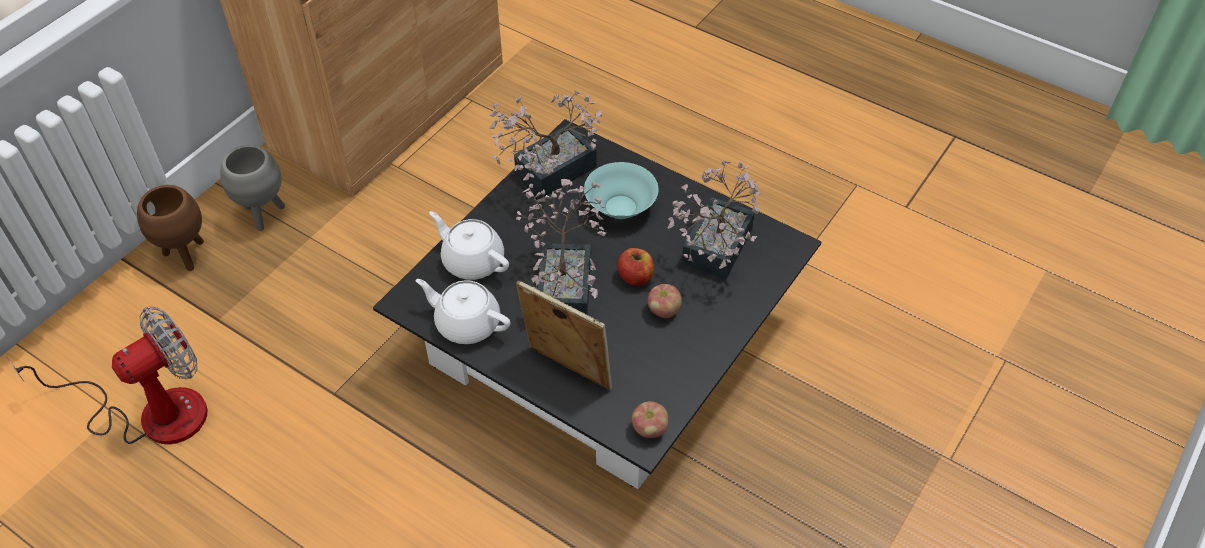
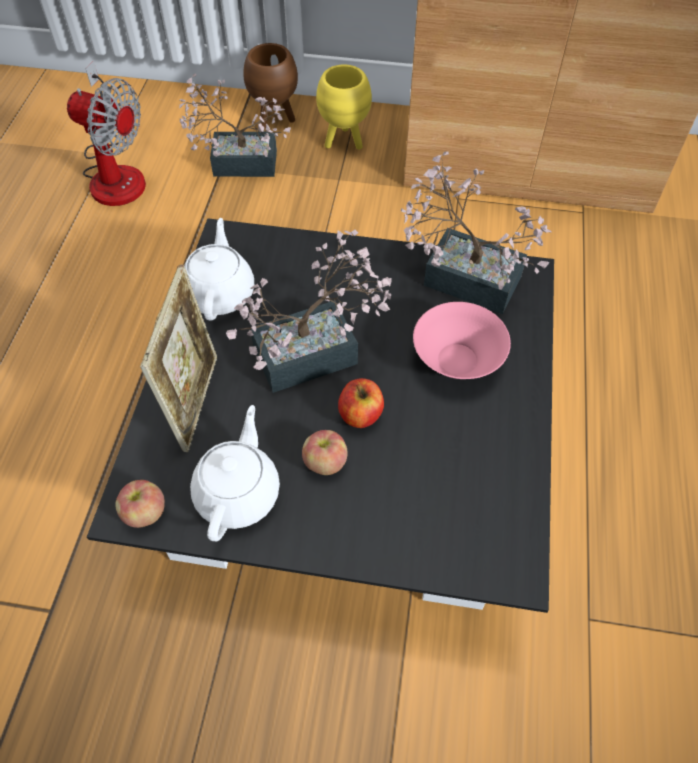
camera: 65 degrees right, 5 degrees up
grey planter [220,145,285,231] -> yellow planter [316,65,372,150]
white teapot [429,211,509,280] -> white teapot moved to [190,405,280,541]
turquoise bowl [584,162,658,219] -> pink bowl [413,302,511,379]
potted plant [667,161,761,279] -> potted plant moved to [179,73,291,177]

